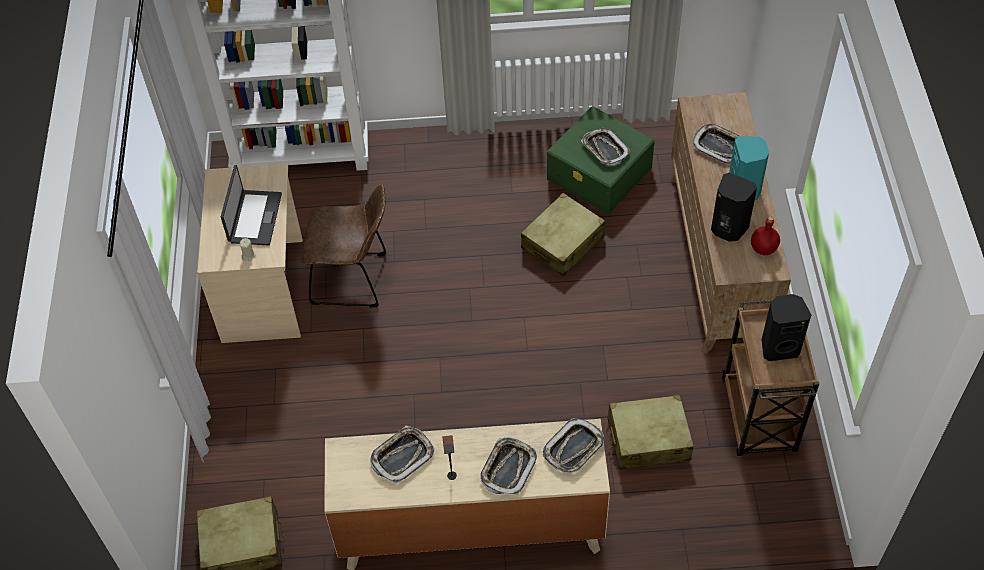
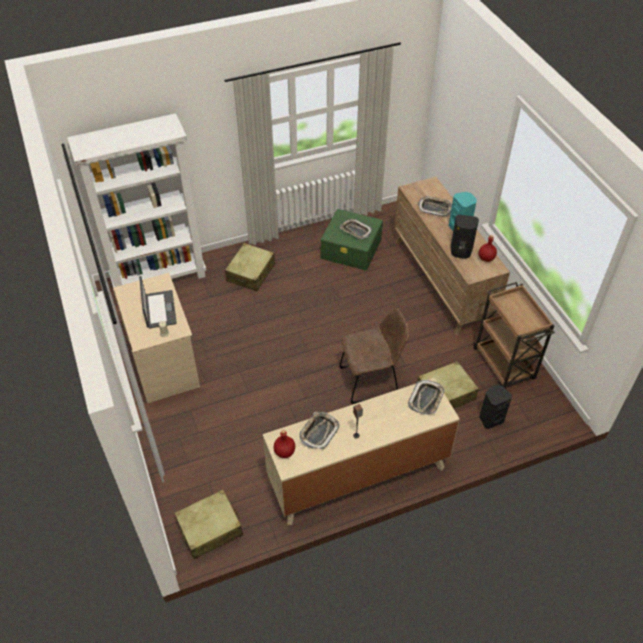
camera: 20 degrees left, 5 degrees down
brown chair [302,185,386,307] -> brown chair moved to [340,309,409,404]
tray [480,437,537,495] -> none
beige suitcase [521,193,605,276] -> beige suitcase moved to [225,243,275,291]
black speaker [761,294,811,361] -> black speaker moved to [479,385,512,429]
none -> red bottle [274,430,295,458]

